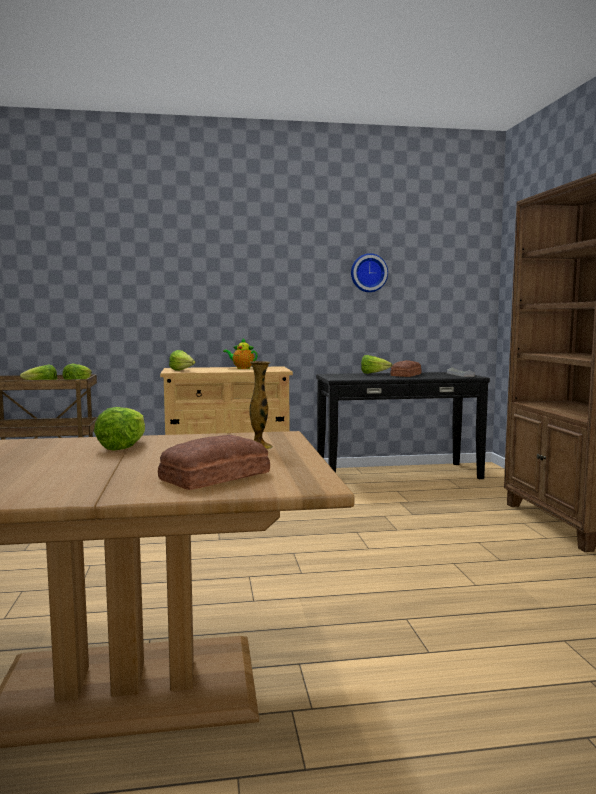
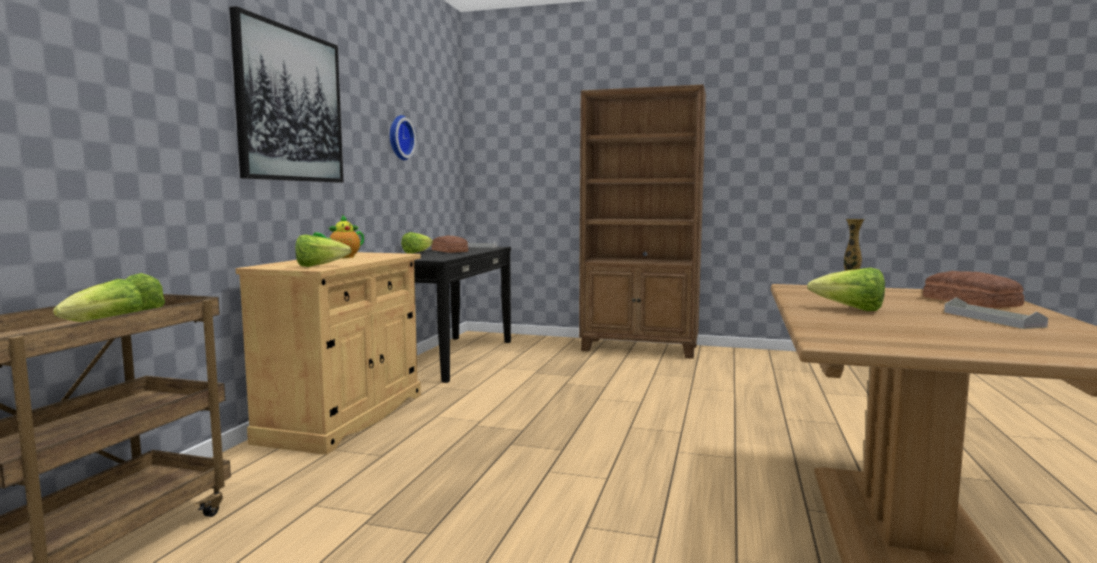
camera: 65 degrees left, 0 degrees up
none -> picture [229,6,343,182]
none -> grey tray [944,297,1048,329]

